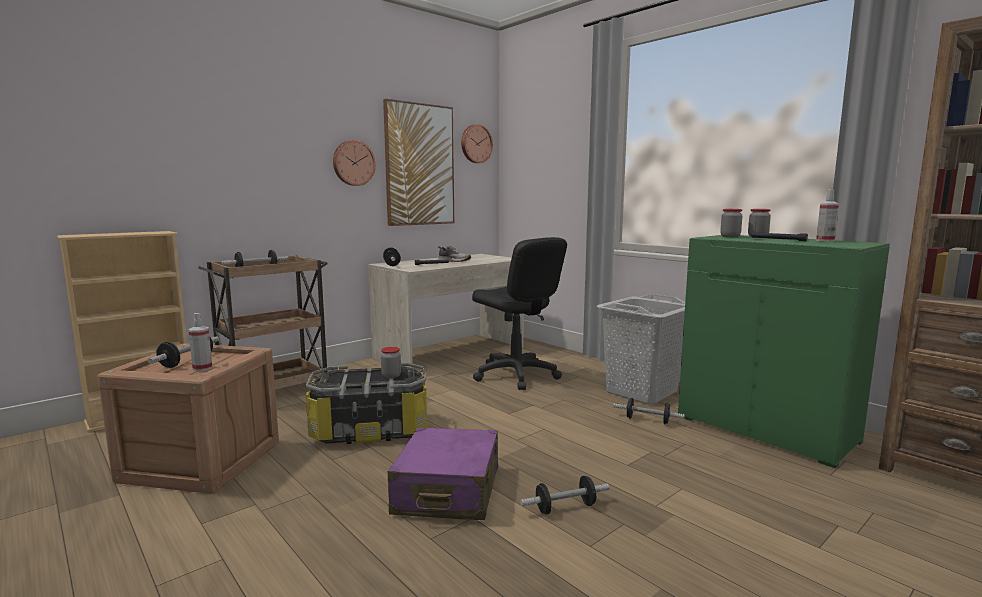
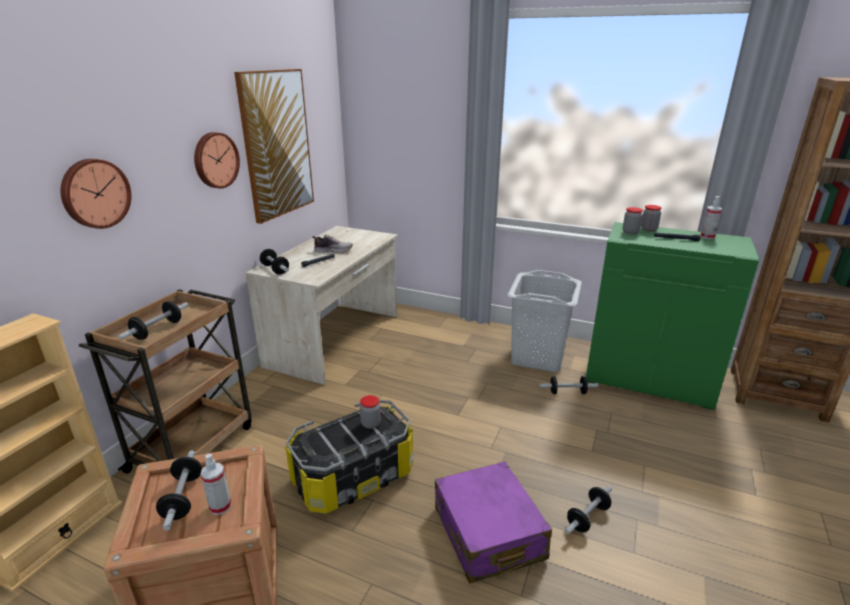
camera: 25 degrees left, 15 degrees up
wall clock [461,124,493,163] -> wall clock moved to [61,159,131,229]
black office chair [472,237,567,390] -> none

